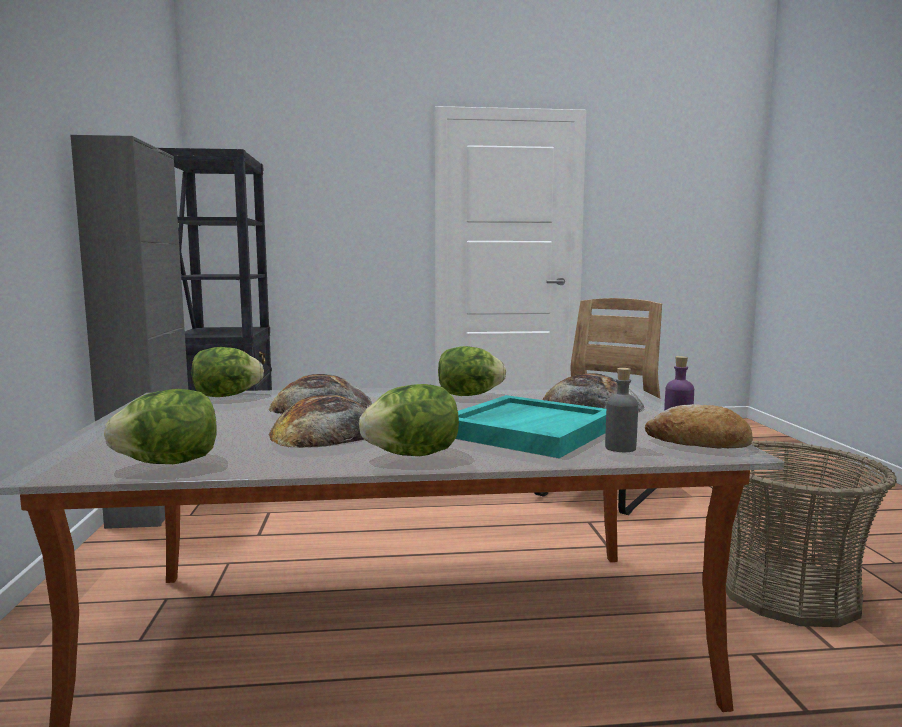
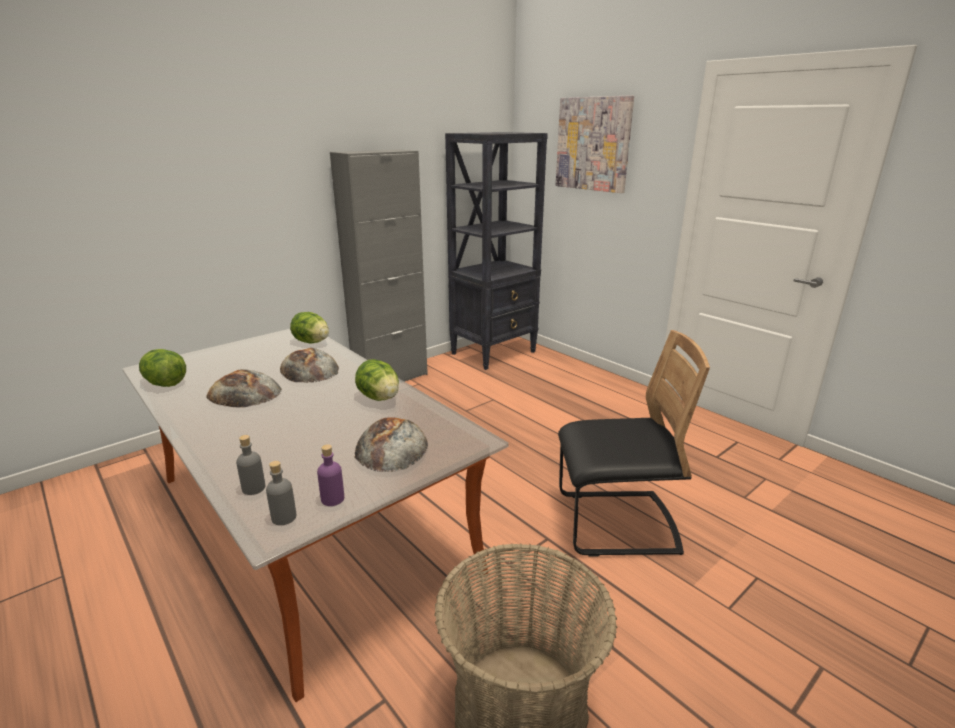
camera: 55 degrees right, 15 degrees up
lettuce [359,384,459,456] -> none
turquoise tray [456,395,606,458] -> none
bread [645,404,753,449] -> grey bottle [266,461,296,525]
none -> picture [556,95,634,193]

